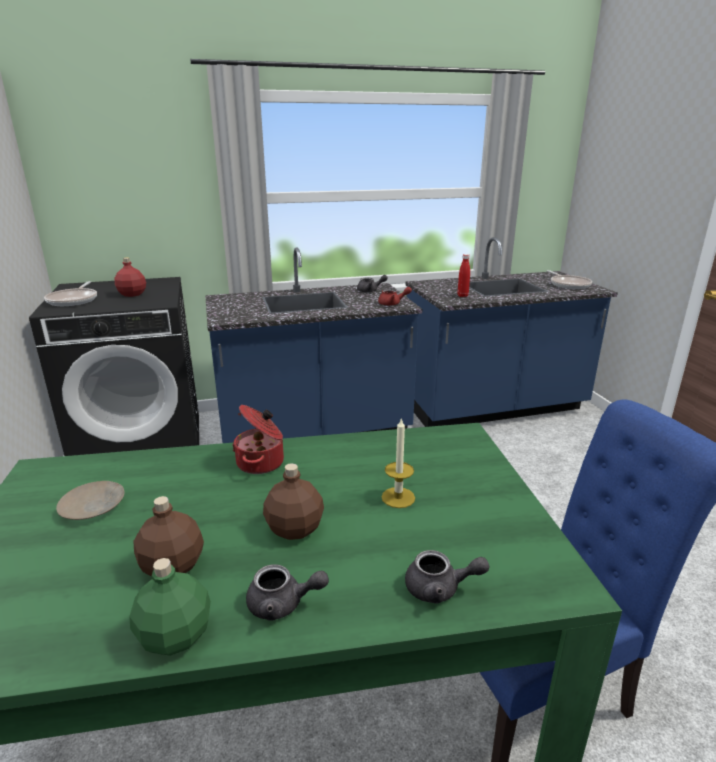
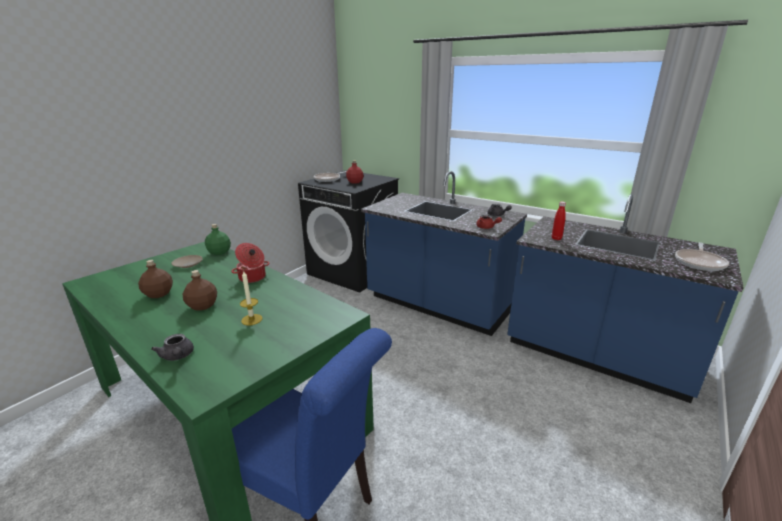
camera: 50 degrees right, 0 degrees up
green bottle [129,558,211,656] -> green bottle moved to [205,224,231,255]
grey teapot [246,564,329,621] -> none

